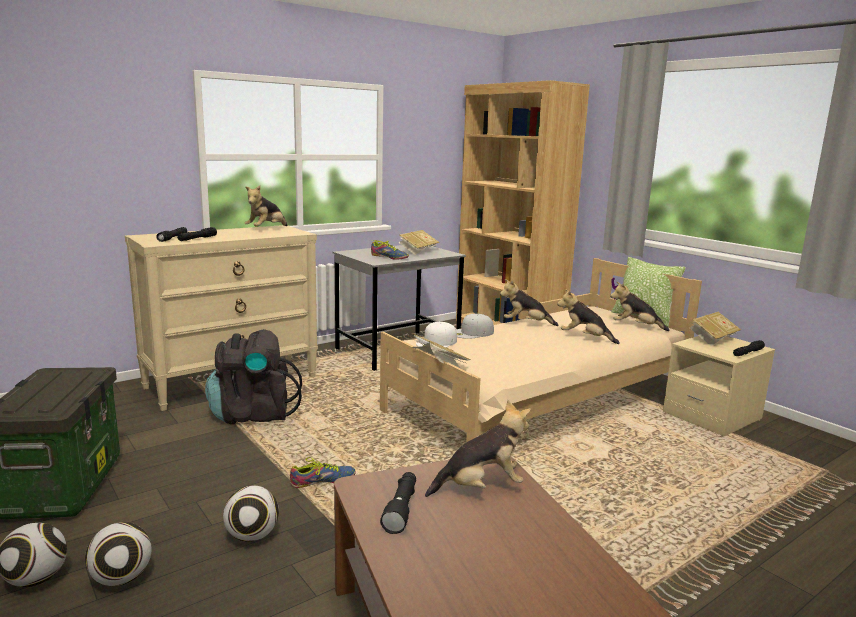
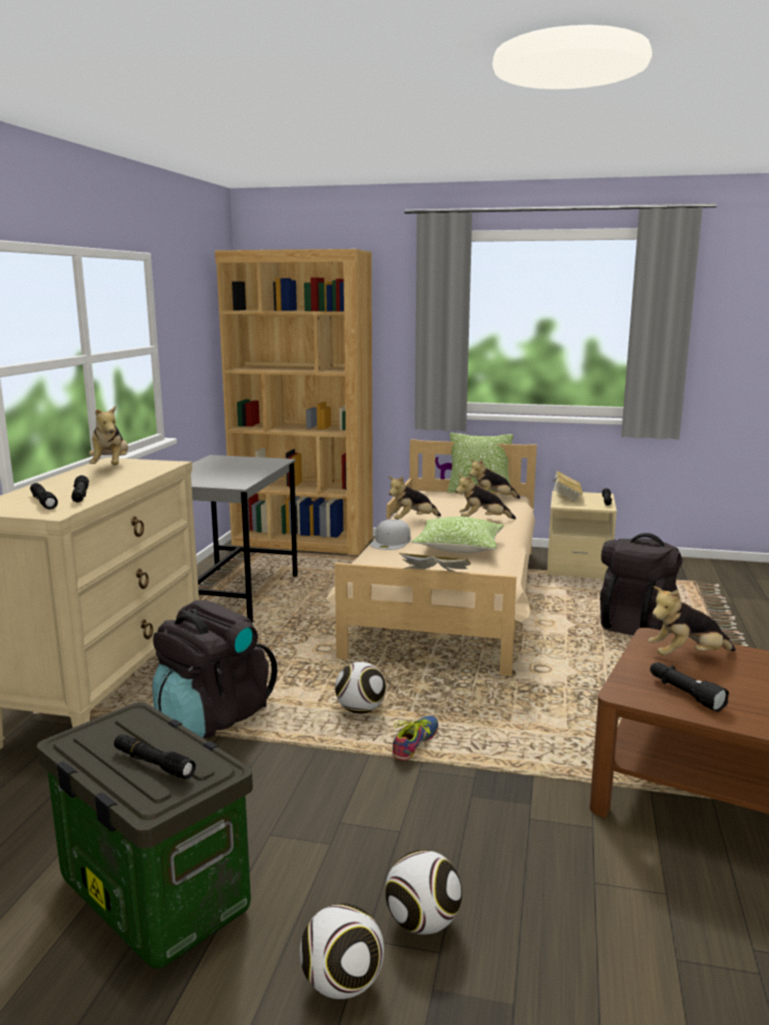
camera: 40 degrees left, 0 degrees up
football [223,486,279,542] -> football moved to [335,662,386,714]
shoe [371,240,409,260] -> none
book [398,230,440,255] -> none
white cap [416,322,457,348] -> none
plush toy [425,400,531,497] -> plush toy turned 135 degrees counterclockwise [648,586,736,655]
none -> black flashlight [114,734,196,779]
none -> pillow [411,516,504,553]
none -> black backpack [600,533,683,636]

